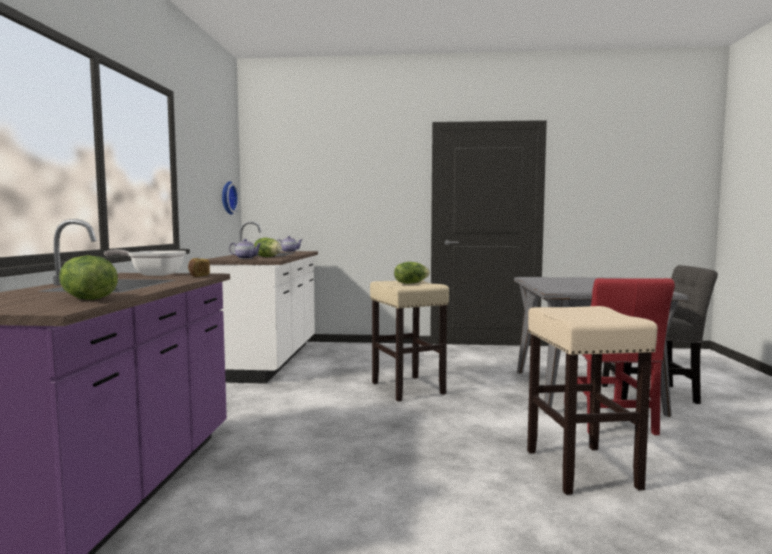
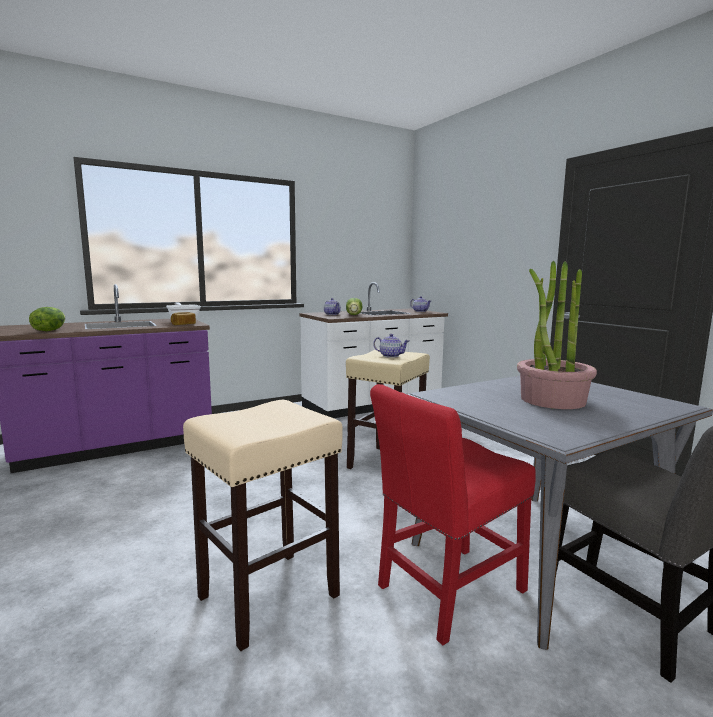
camera: 55 degrees right, 5 degrees up
wall clock [222,181,239,214] -> none
lettuce [394,262,430,284] -> teapot [373,334,409,358]
none -> potted plant [517,261,597,409]

